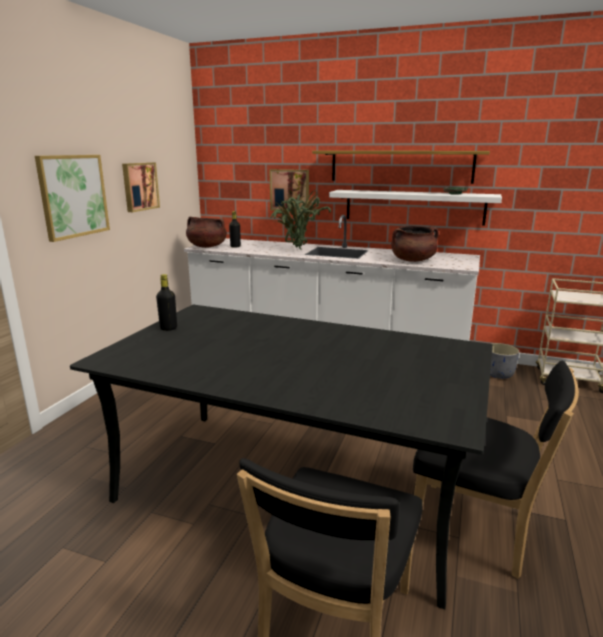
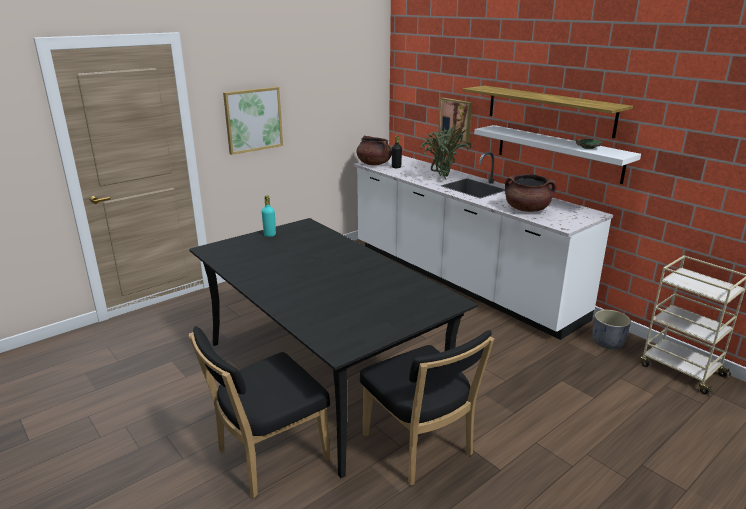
camera: 30 degrees right, 5 degrees up
picture [122,162,160,212] -> none
black bottle [156,274,177,331] -> turquoise bottle [262,196,276,237]

